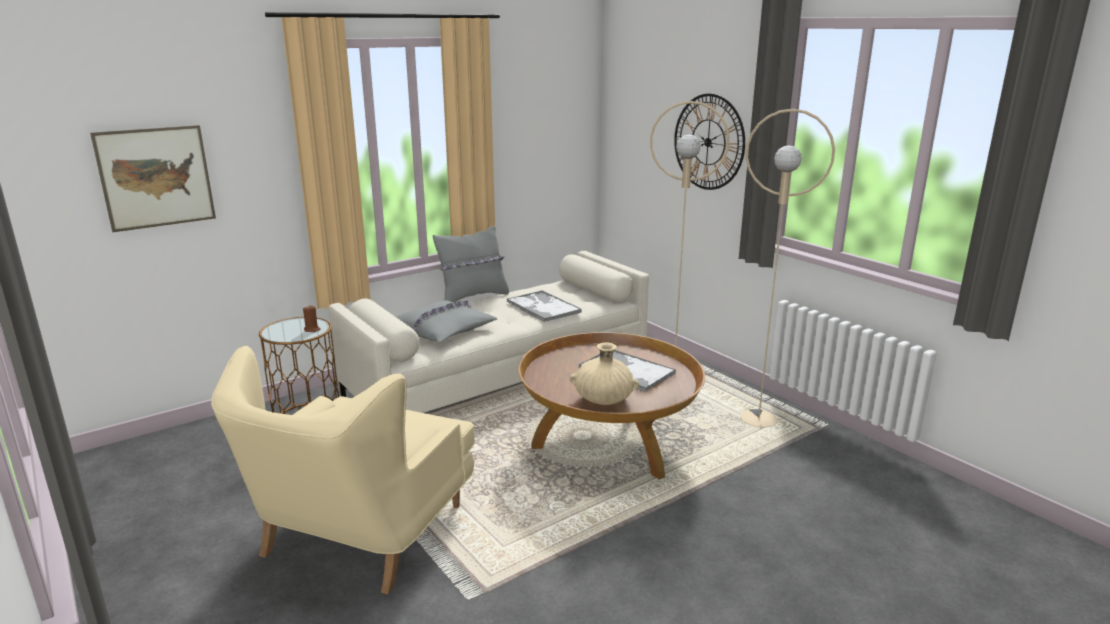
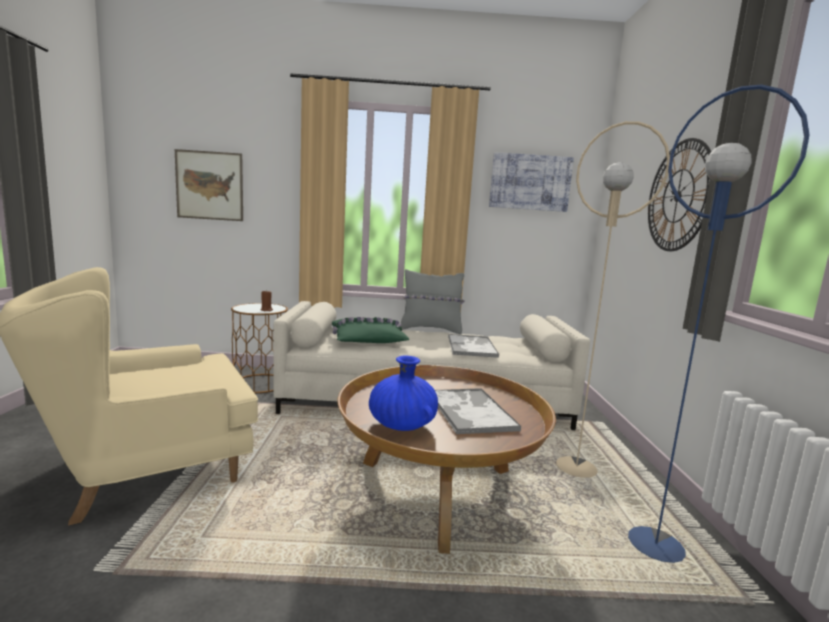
camera: 35 degrees right, 10 degrees down
grey pillow [396,300,497,342] -> green pillow [332,317,409,343]
beige vase [570,342,639,405] -> blue vase [369,356,438,431]
beige floor lamp [740,109,835,428] -> blue floor lamp [628,84,810,563]
none -> picture [489,152,574,212]

